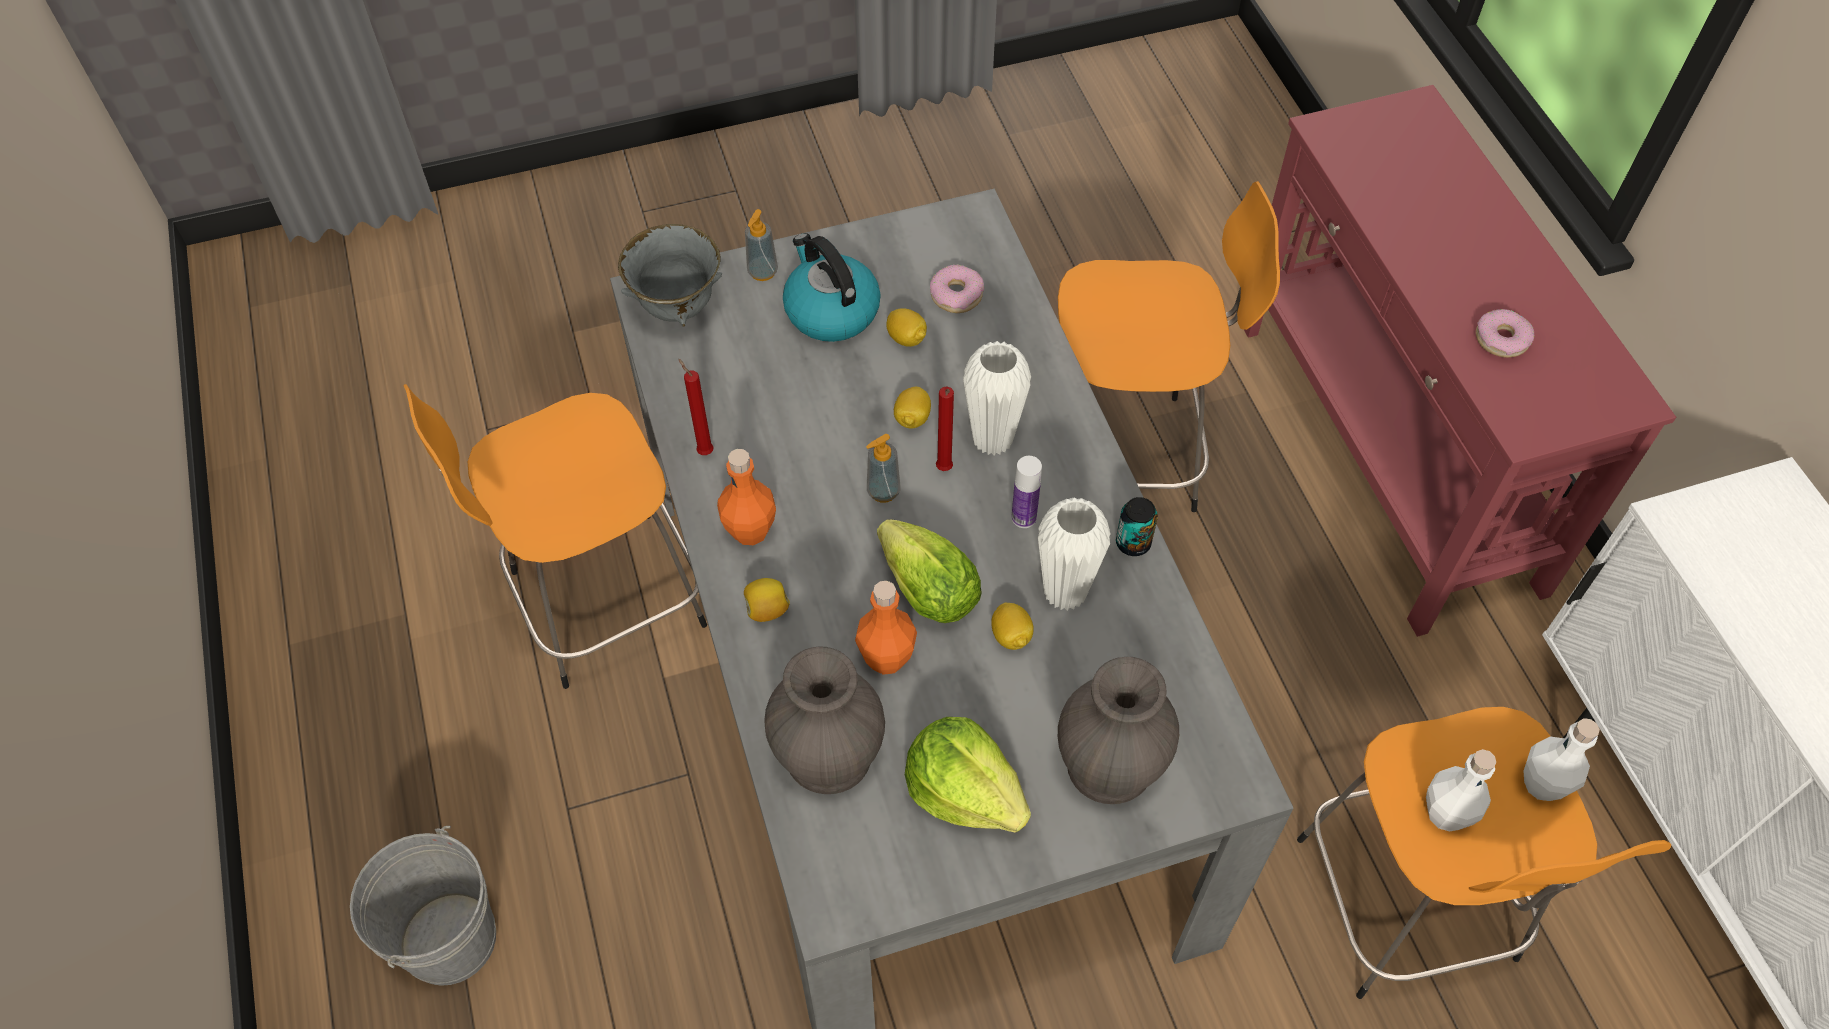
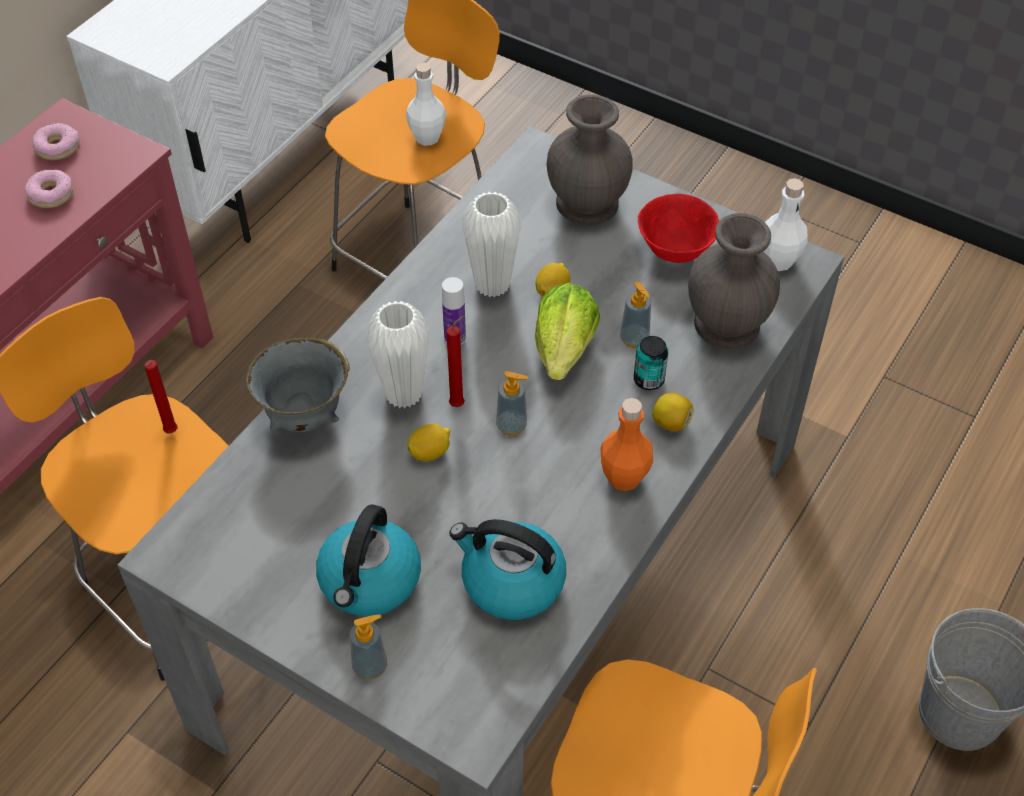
camera: 130 degrees left, 5 degrees down
grey bowl [618,224,722,326] -> grey bowl moved to [246,337,350,432]
red candle [678,359,713,455] -> red candle moved to [144,360,177,433]
orange bottle [855,581,917,675] -> soap dispenser [620,281,651,348]
lemon [886,308,927,347] -> none
lettuce [905,717,1031,833] -> red bowl [638,193,719,263]
donut [930,264,984,313] -> donut moved to [33,123,79,160]
can [1116,497,1158,556] -> can moved to [634,336,668,390]
white bottle [1524,718,1600,801] -> white bottle moved to [763,178,808,271]
none -> kettle [449,519,566,620]

